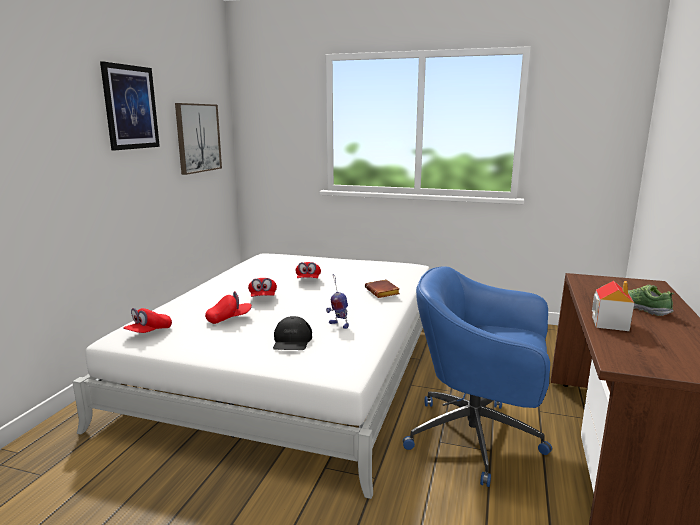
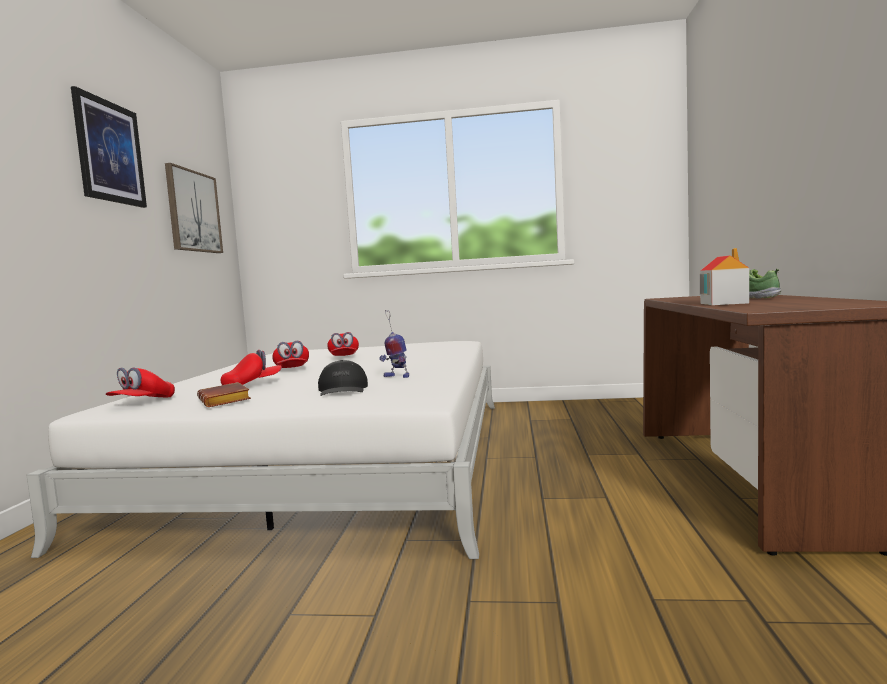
camera: 10 degrees left, 10 degrees down
brown book [365,279,400,298] -> brown book moved to [197,382,251,407]
blue office chair [403,266,552,487] -> none

